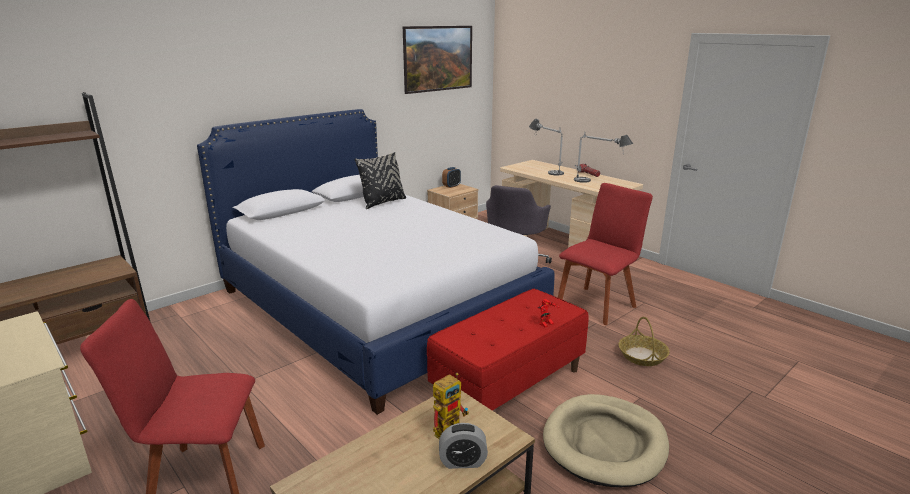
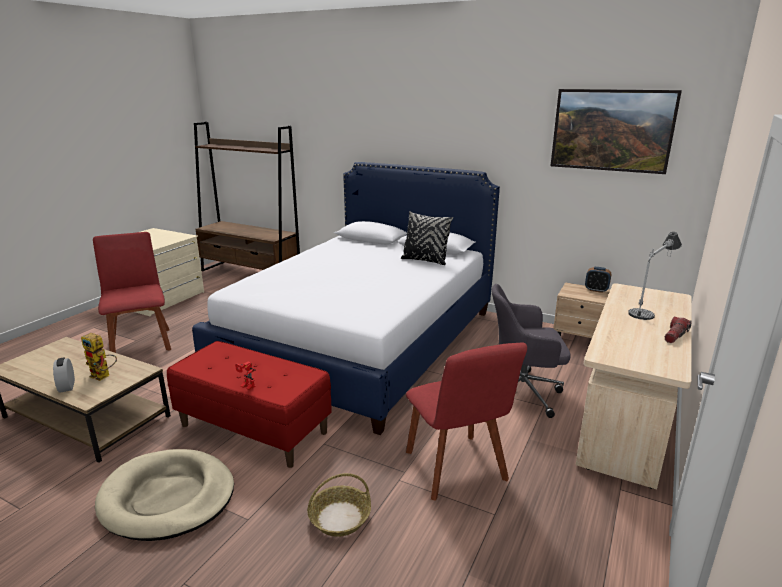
camera: 70 degrees right, 0 degrees up
red chair [558,183,653,325] -> red chair turned 45 degrees clockwise [406,343,527,501]
table lamp [574,133,633,183] -> none

